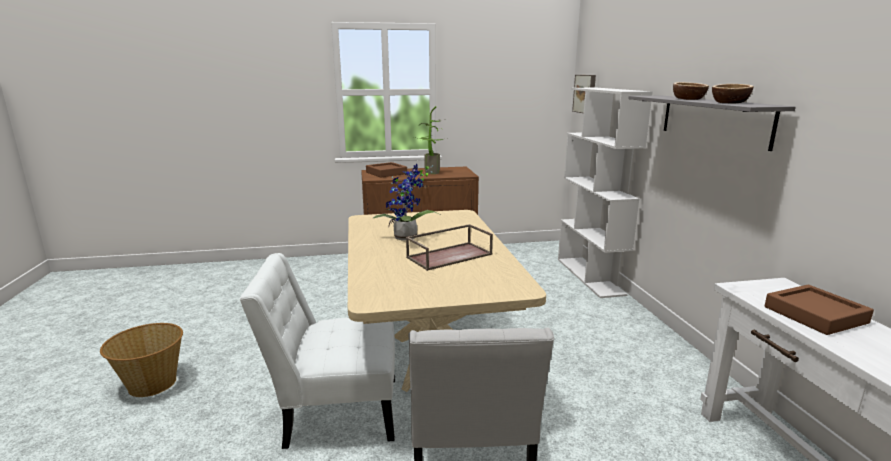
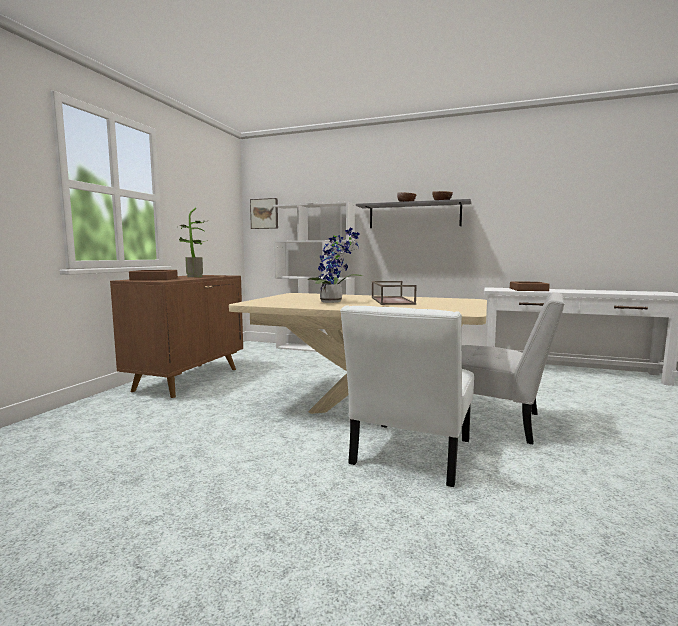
camera: 60 degrees left, 10 degrees down
basket [100,323,183,397] -> none

